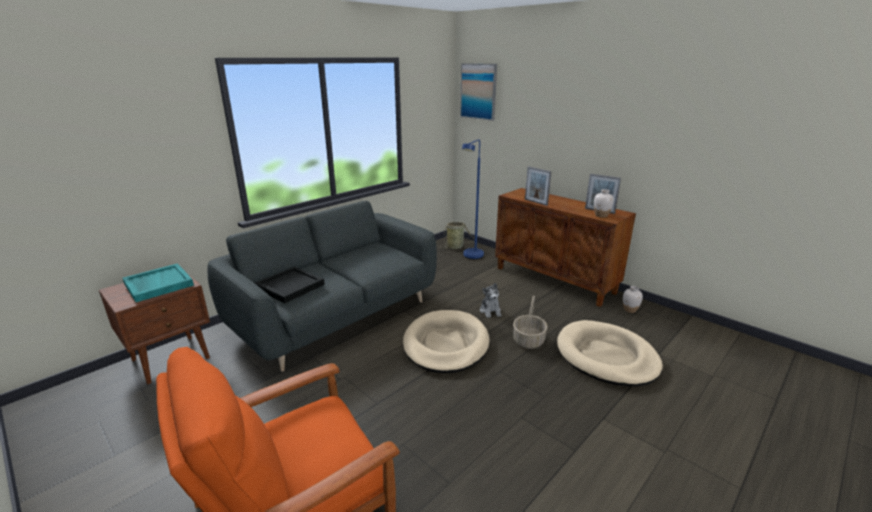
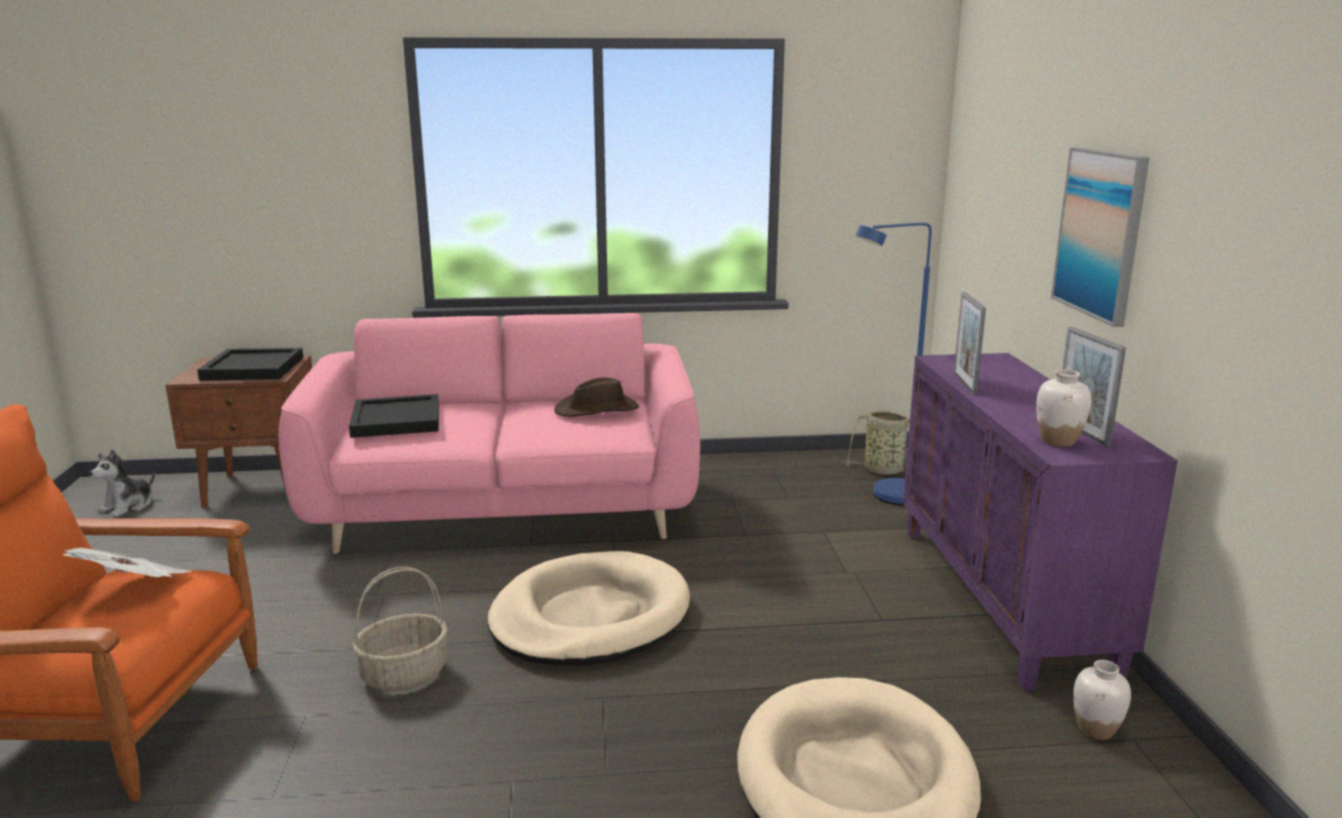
camera: 40 degrees right, 5 degrees down
turquoise tray [123,263,194,302] -> black tray [197,348,303,380]
grey sofa [208,201,437,372] -> pink sofa [279,313,700,554]
picture [460,63,497,121] -> picture moved to [1051,147,1150,327]
plush toy [480,283,501,318] -> plush toy moved to [89,449,155,517]
brown cabinet [495,188,636,307] -> purple cabinet [903,353,1178,691]
basket [513,295,548,349] -> basket moved to [352,567,448,692]
none -> newspaper [63,548,191,577]
none -> brown hat [554,378,639,417]

